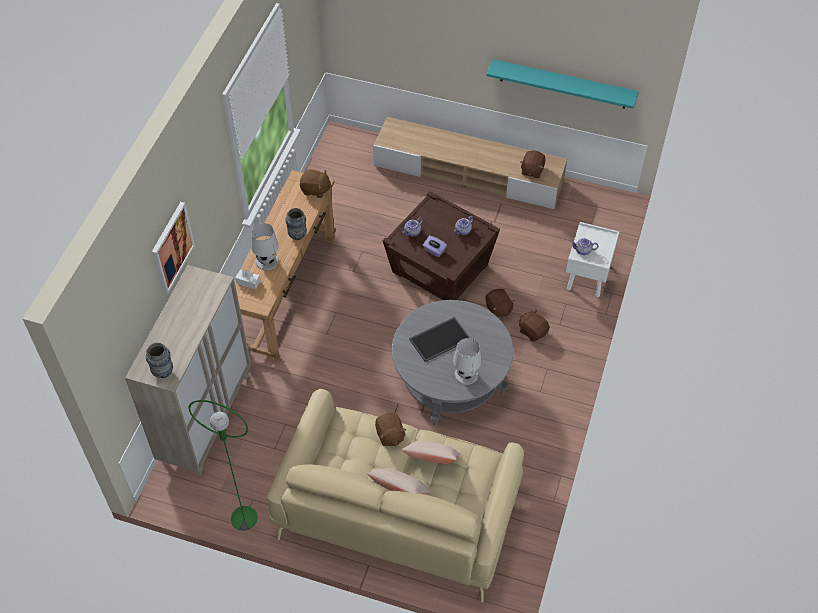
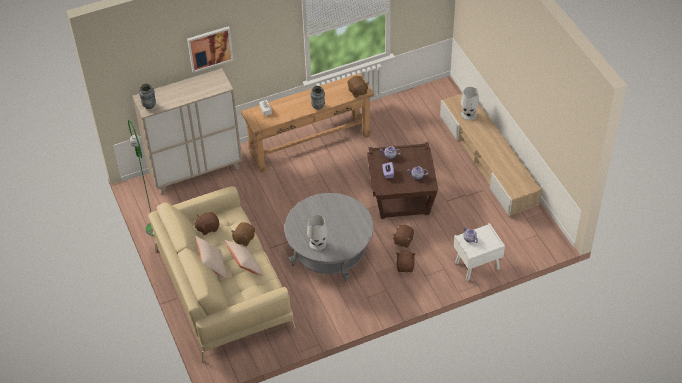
camera: 50 degrees right, 5 degrees down
white table lamp [251,223,279,271] -> white table lamp moved to [461,87,479,120]
tray [409,317,470,362] -> none
turquoise shelf [486,59,639,109] -> none
brown plush toy [520,150,545,178] -> brown plush toy moved to [194,212,219,235]

